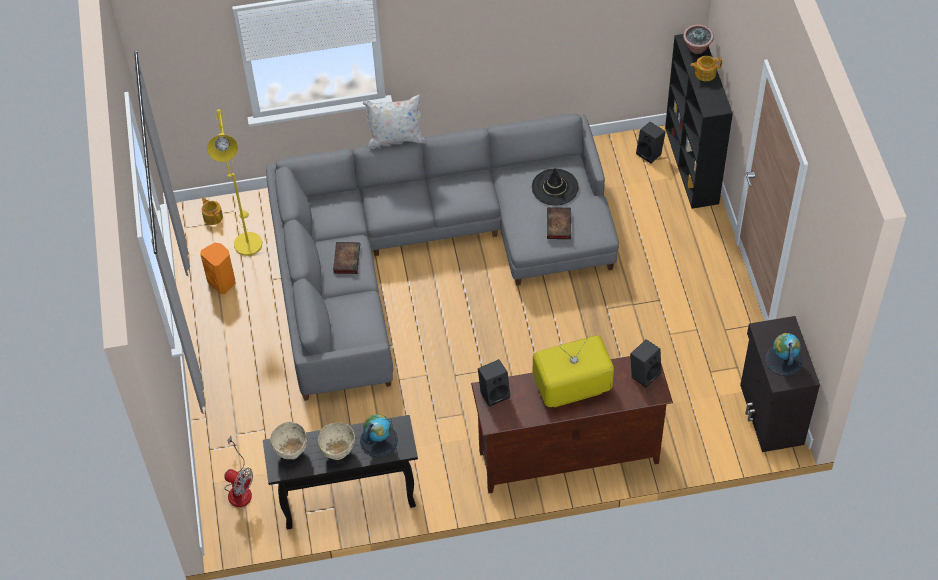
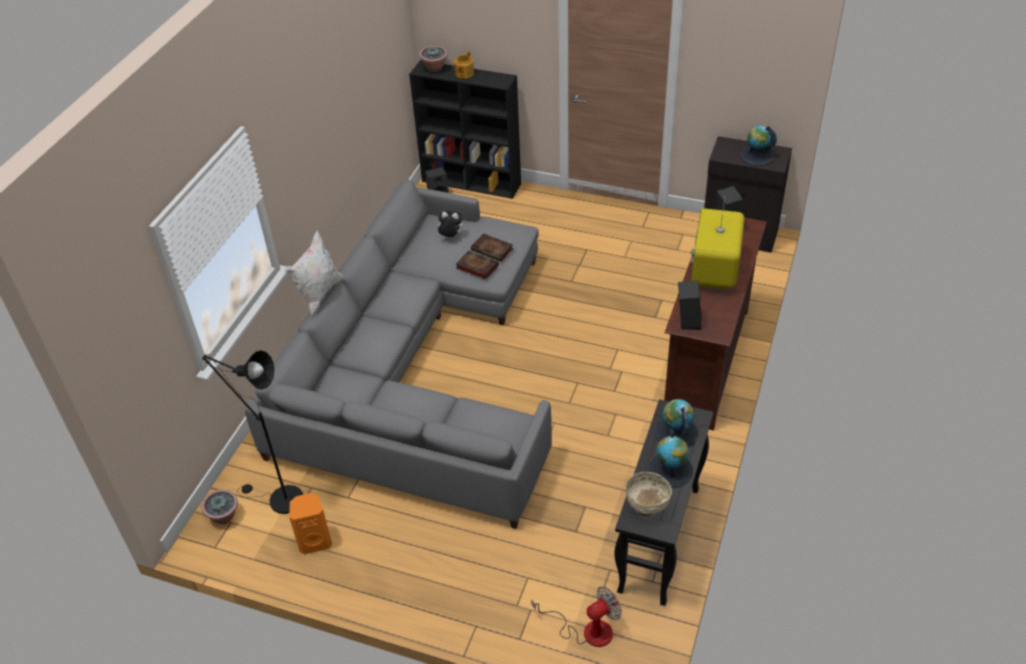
camera: 60 degrees left, 10 degrees down
teapot [201,197,223,225] -> potted plant [202,490,238,524]
yellow floor lamp [207,109,262,256] -> black floor lamp [202,350,303,514]
beige bowl [318,423,355,460] -> globe [649,429,693,488]
book [333,242,360,274] -> book moved to [456,251,499,280]
black hat [532,169,579,206] -> plush toy [436,211,463,237]

